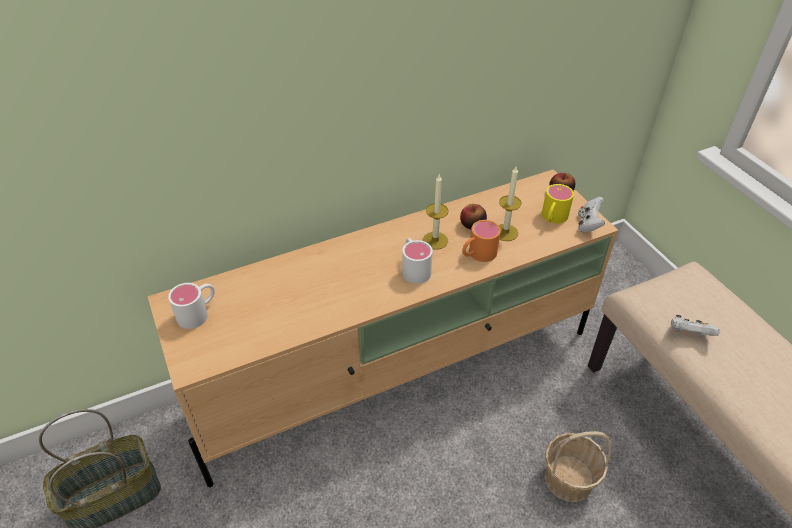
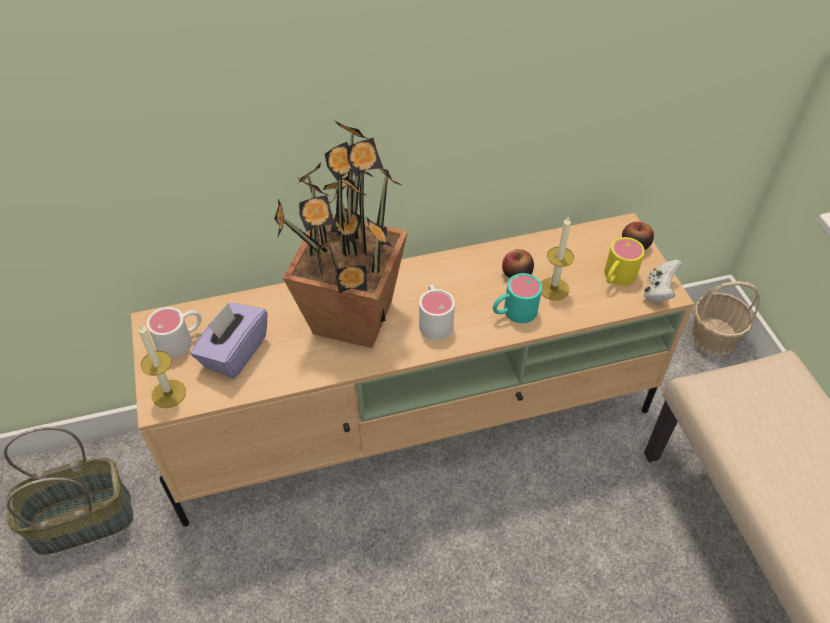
camera: 10 degrees right, 5 degrees up
candle [423,175,448,250] -> candle moved to [139,325,186,408]
orange mug [462,220,501,262] -> turquoise mug [493,273,542,323]
basket [545,431,611,502] -> basket moved to [690,281,760,355]
white game controller [671,315,720,336] -> none
none -> purple tissue box [191,303,267,379]
none -> potted plant [274,121,408,348]

